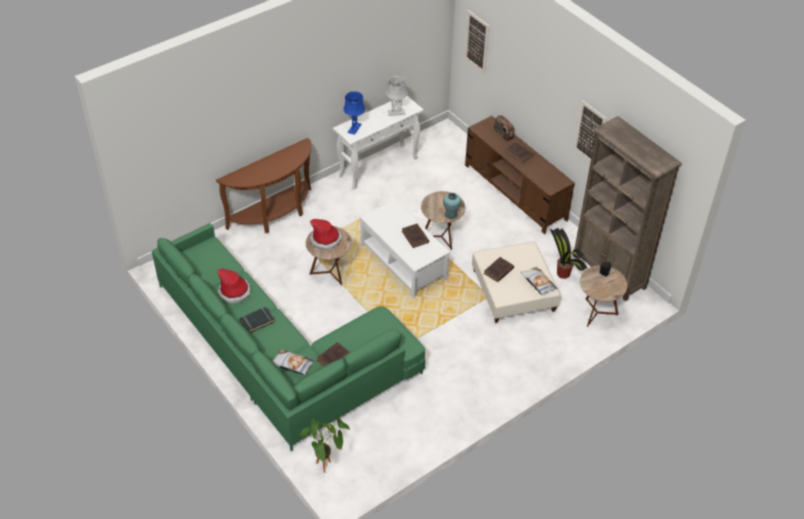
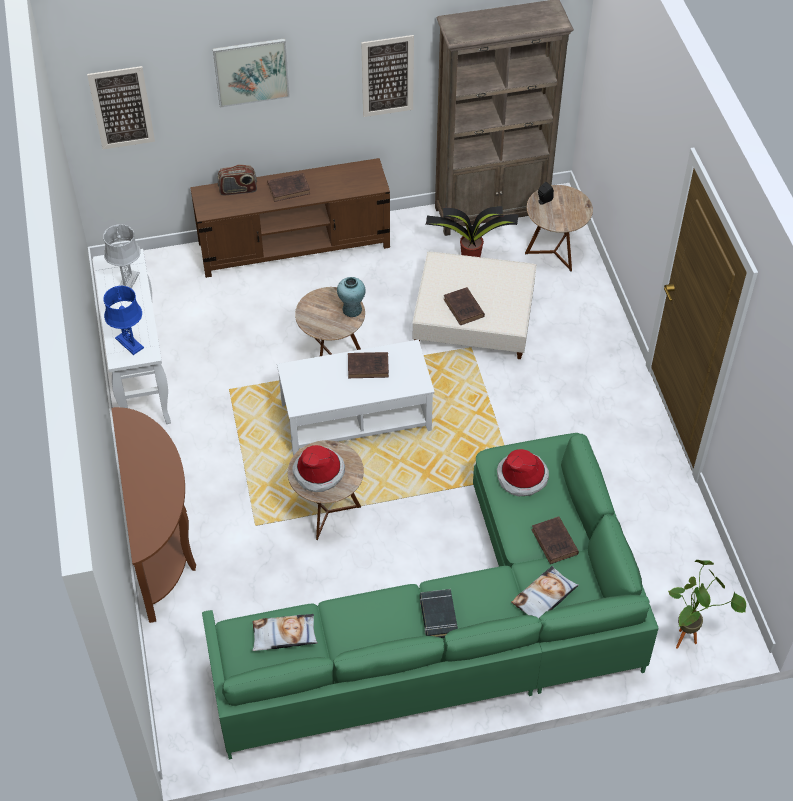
camera: 65 degrees left, 5 degrees up
hat [218,269,251,304] -> hat moved to [497,449,549,496]
pillow [520,267,558,295] -> pillow moved to [252,614,318,651]
none -> picture [213,38,290,108]

